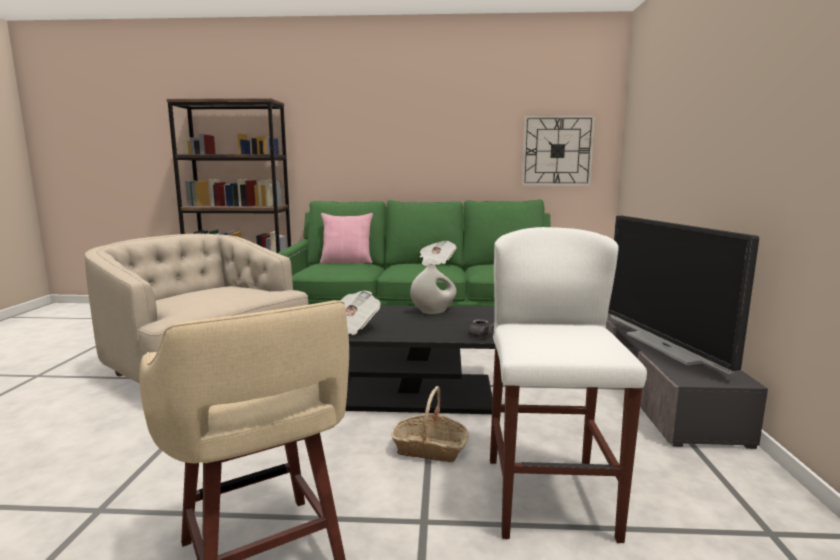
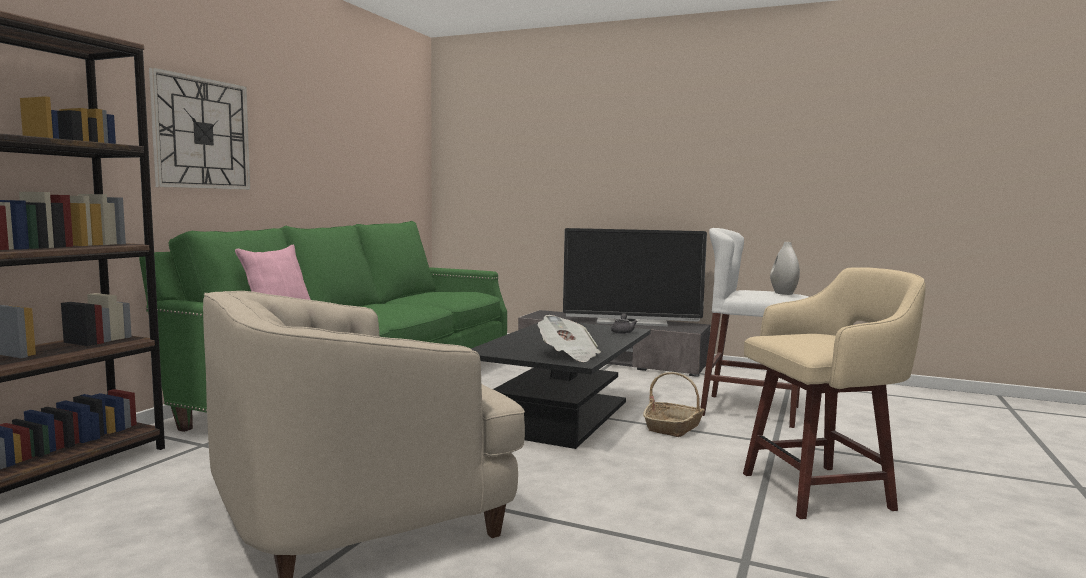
camera: 70 degrees left, 5 degrees down
white vase [410,264,456,314] -> white vase moved to [770,242,800,295]
newspaper [420,241,456,266] -> none
wall clock [522,115,595,186] -> wall clock moved to [149,67,250,190]

